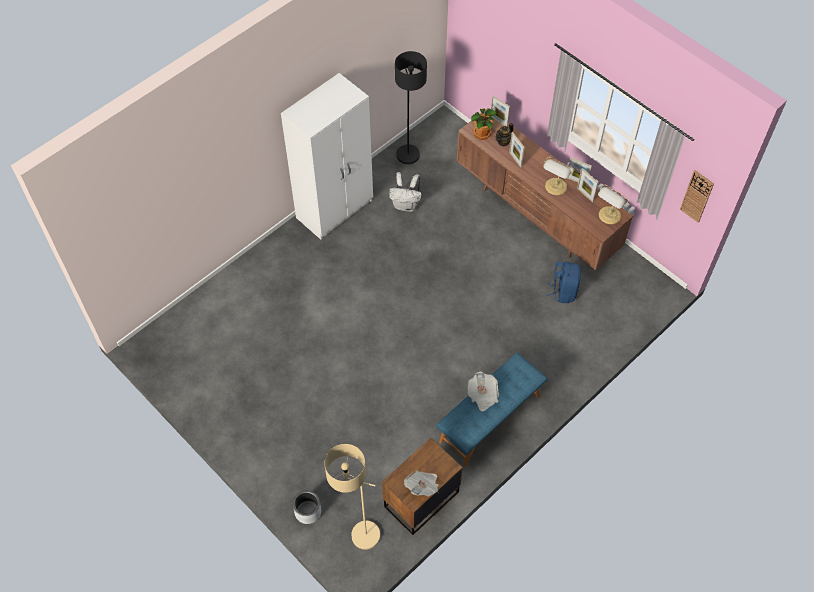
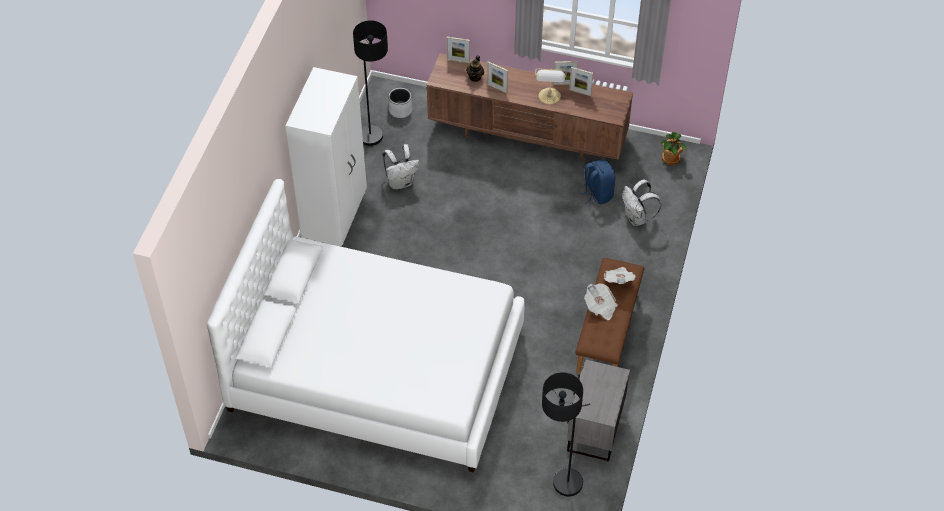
camera: 30 degrees left, 5 degrees down
grey planter [293,491,321,524] -> grey planter moved to [388,87,412,118]
beige floor lamp [324,444,380,550] -> black floor lamp [542,372,590,496]
brown nightstand [382,438,463,535] -> grey nightstand [567,360,630,461]
newspaper [404,470,439,496] -> newspaper moved to [604,267,636,284]
blue bench [436,353,547,466] -> brown bench [575,258,644,374]
potted plant [471,108,496,140] -> potted plant moved to [661,132,687,165]
table lamp [598,184,630,224] -> none
wall clock [680,170,714,223] -> none
none -> white bed [207,179,525,473]
none -> white backpack [622,179,661,226]

